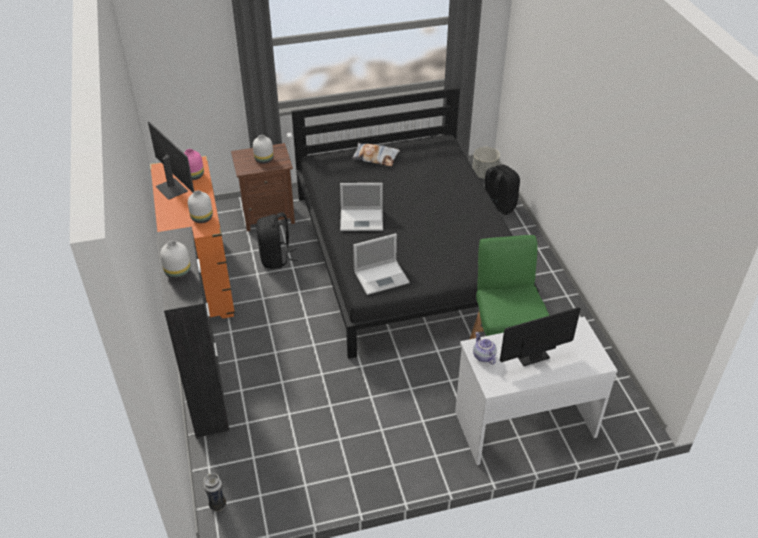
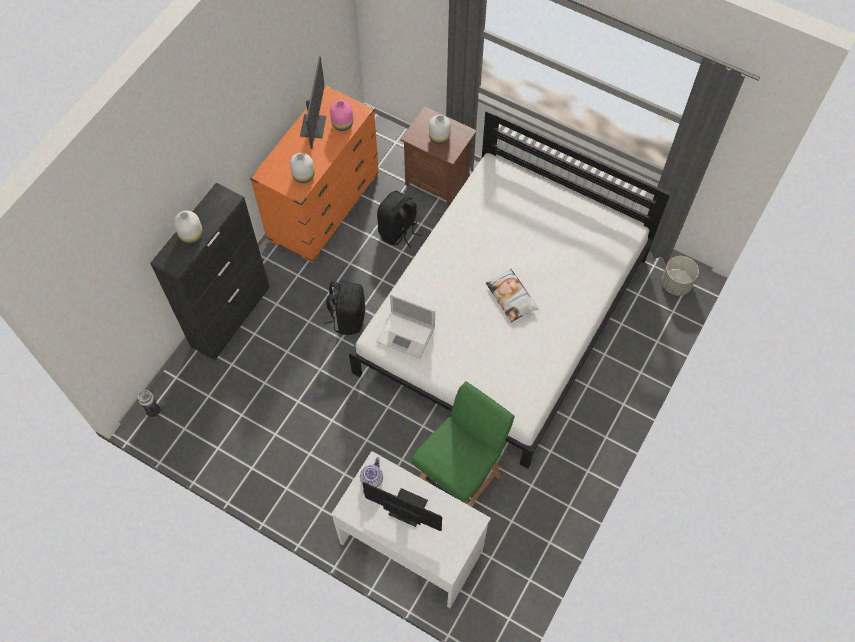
camera: 45 degrees right, 20 degrees up
black bed [292,87,539,359] -> white bed [349,109,671,469]
laptop [340,183,383,231] -> none
pillow [351,143,400,166] -> pillow moved to [486,268,538,322]
black backpack [485,165,520,215] -> black backpack moved to [324,281,365,335]

